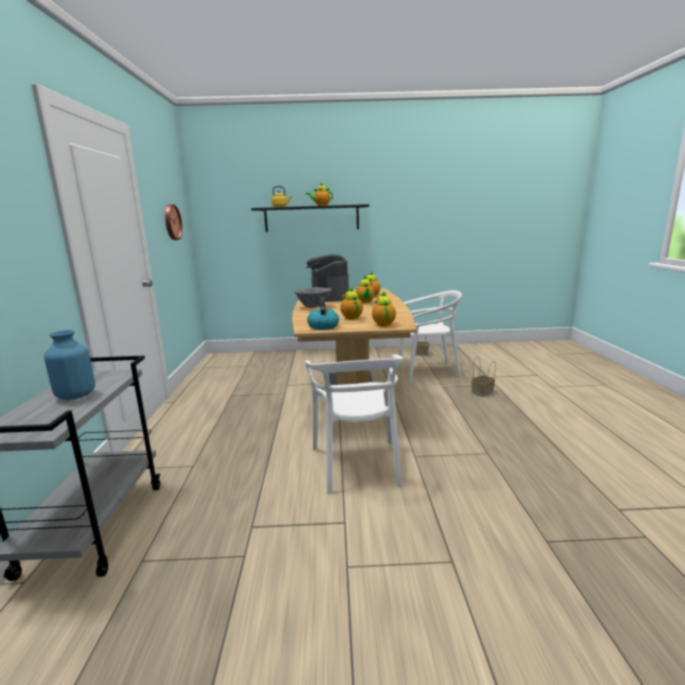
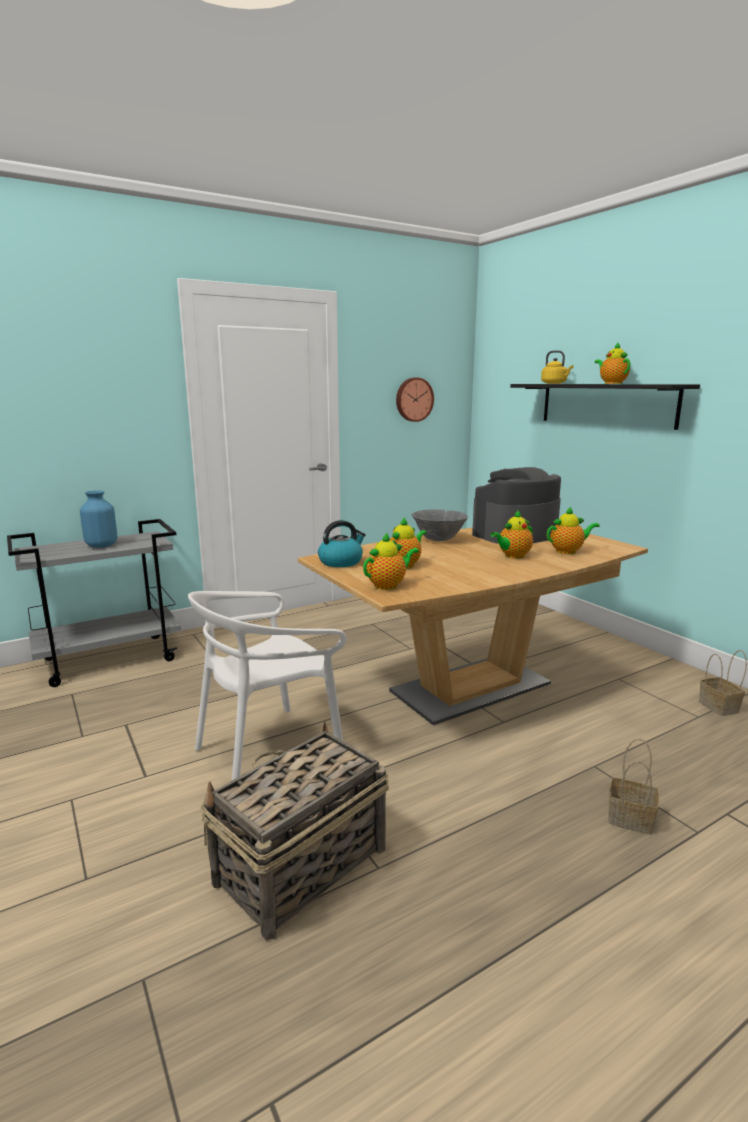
camera: 60 degrees right, 0 degrees up
white chair [399,290,462,383] -> none
none -> basket [201,722,389,940]

